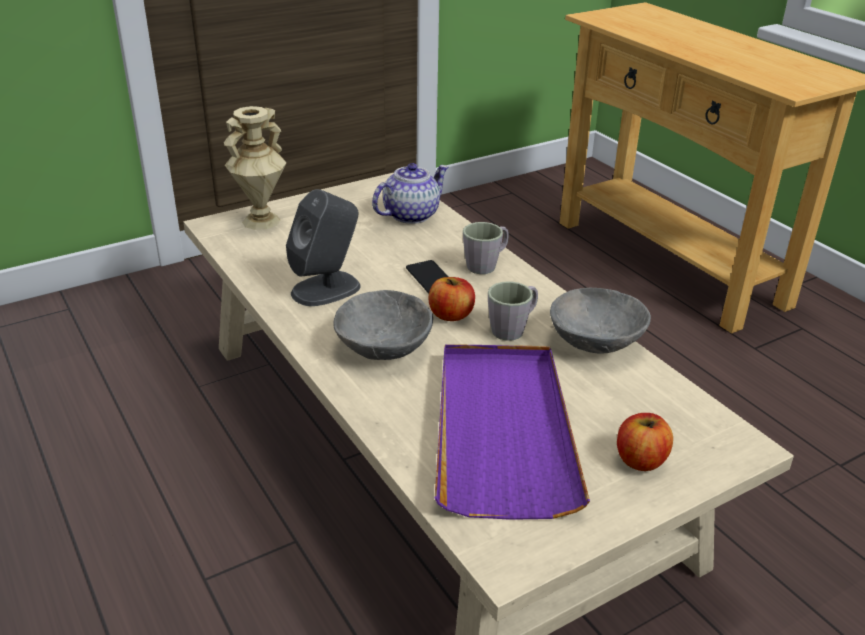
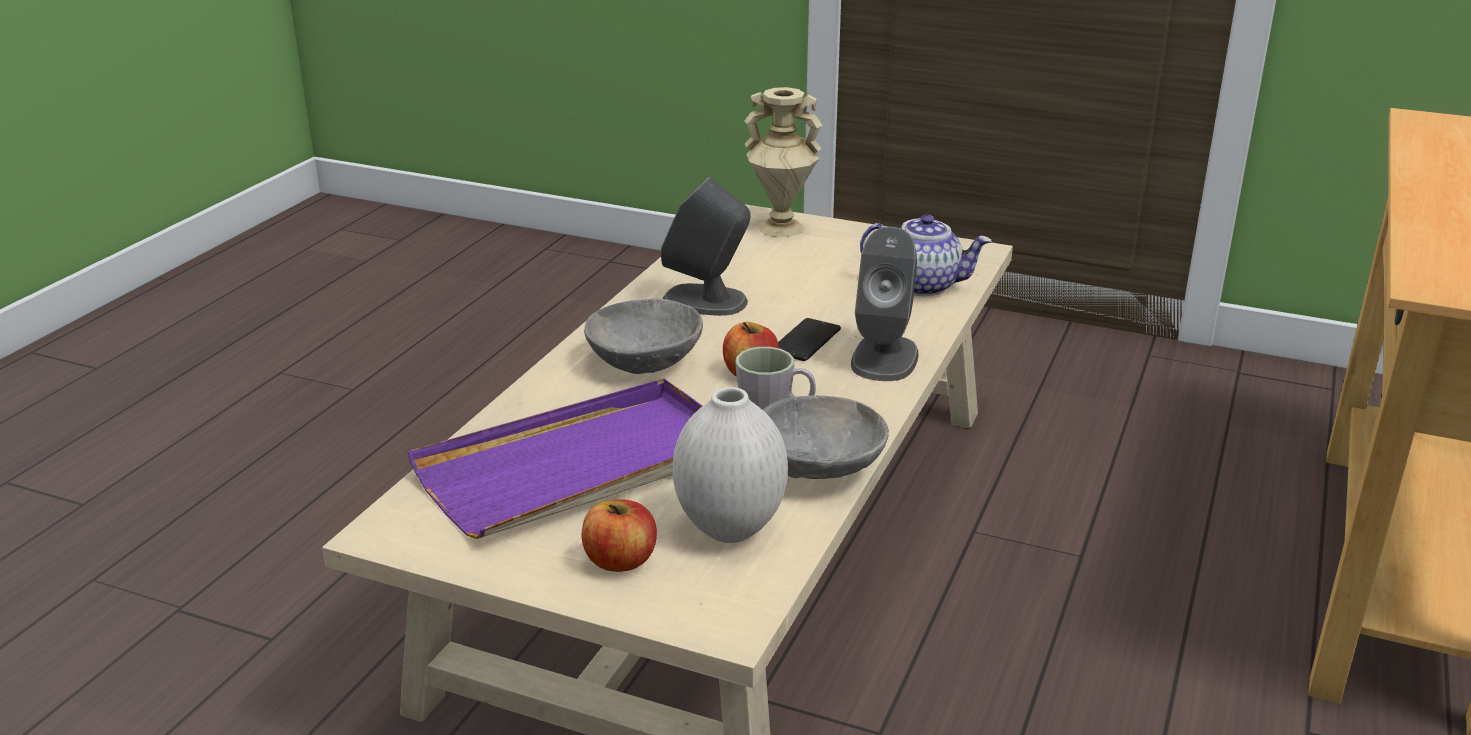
camera: 55 degrees right, 5 degrees down
grey mug [463,222,509,274] -> grey speaker [851,227,919,381]
none -> white vase [672,387,788,543]

